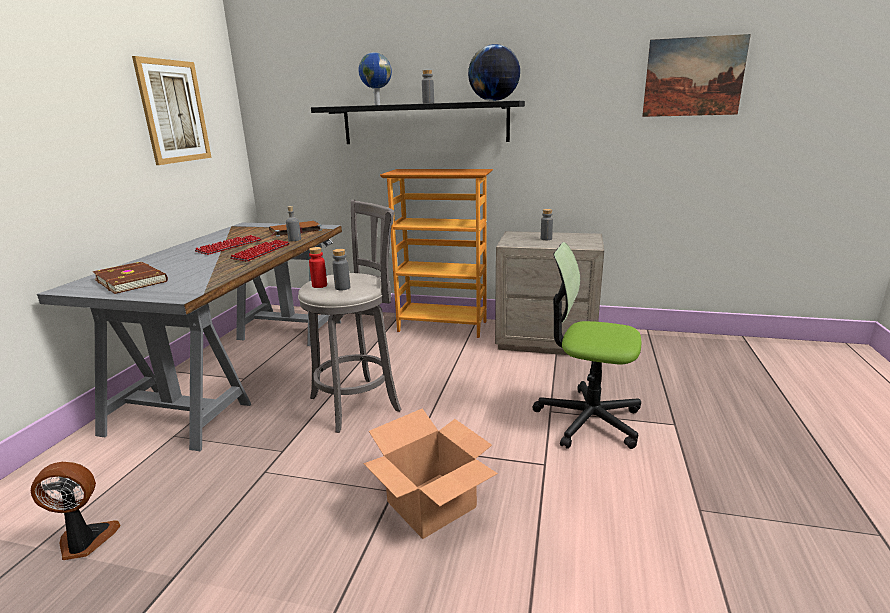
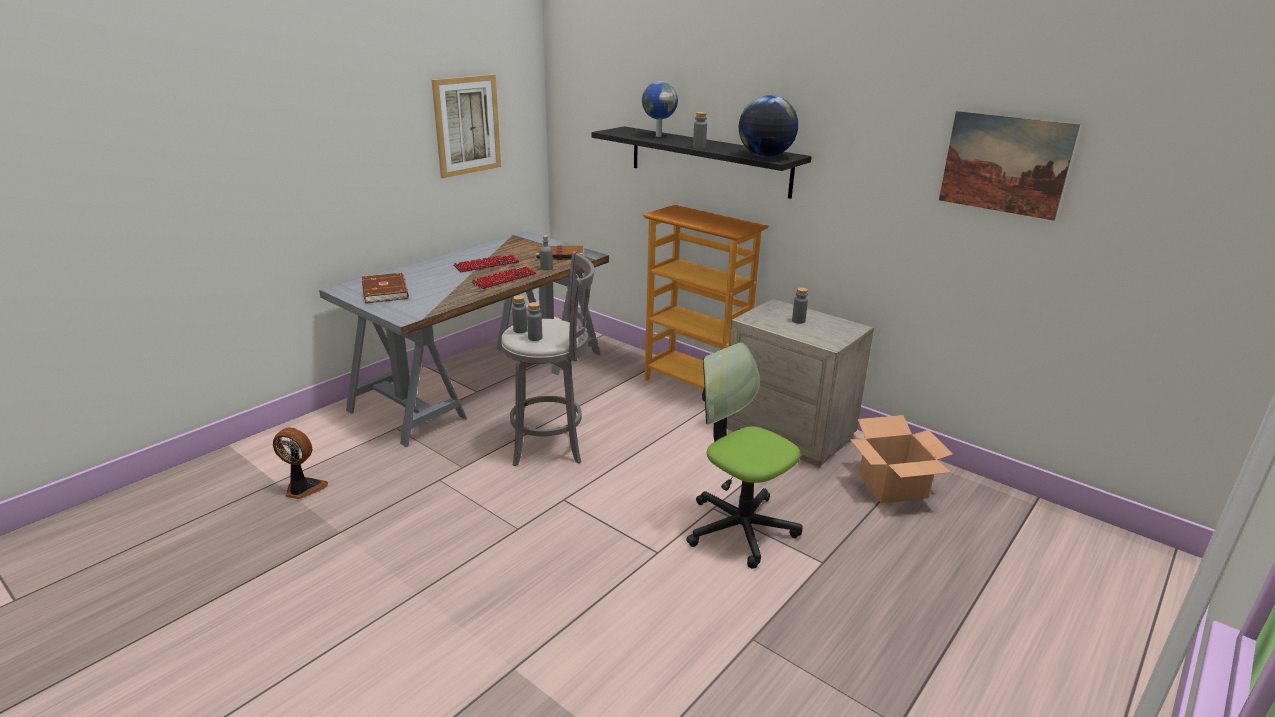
camera: 25 degrees right, 5 degrees up
red bottle [309,247,327,288] -> grey bottle [512,295,527,333]
cardboard box [364,408,498,539] -> cardboard box moved to [850,415,953,503]

